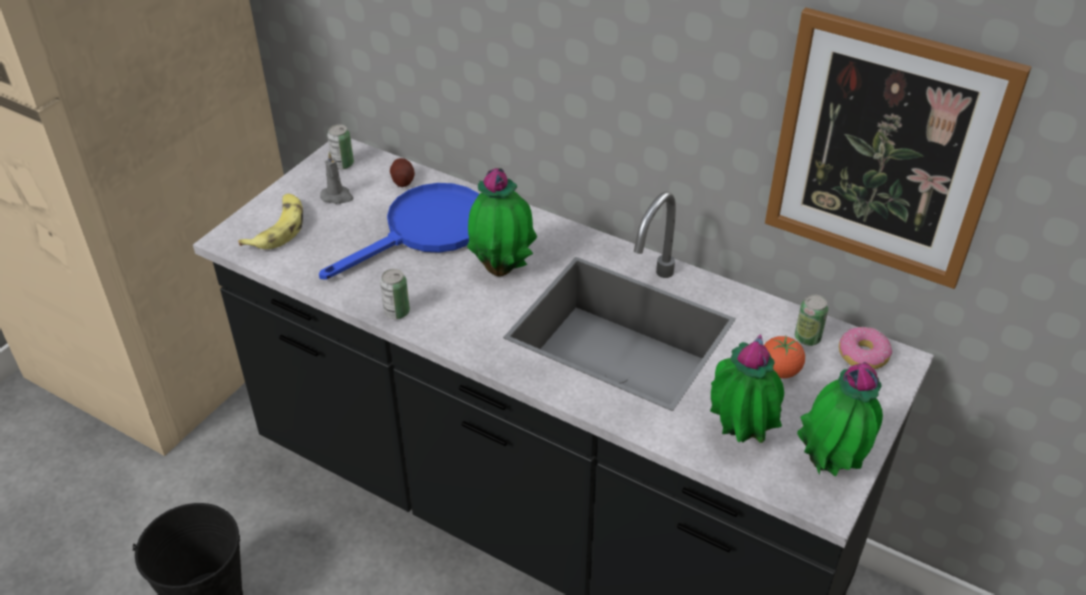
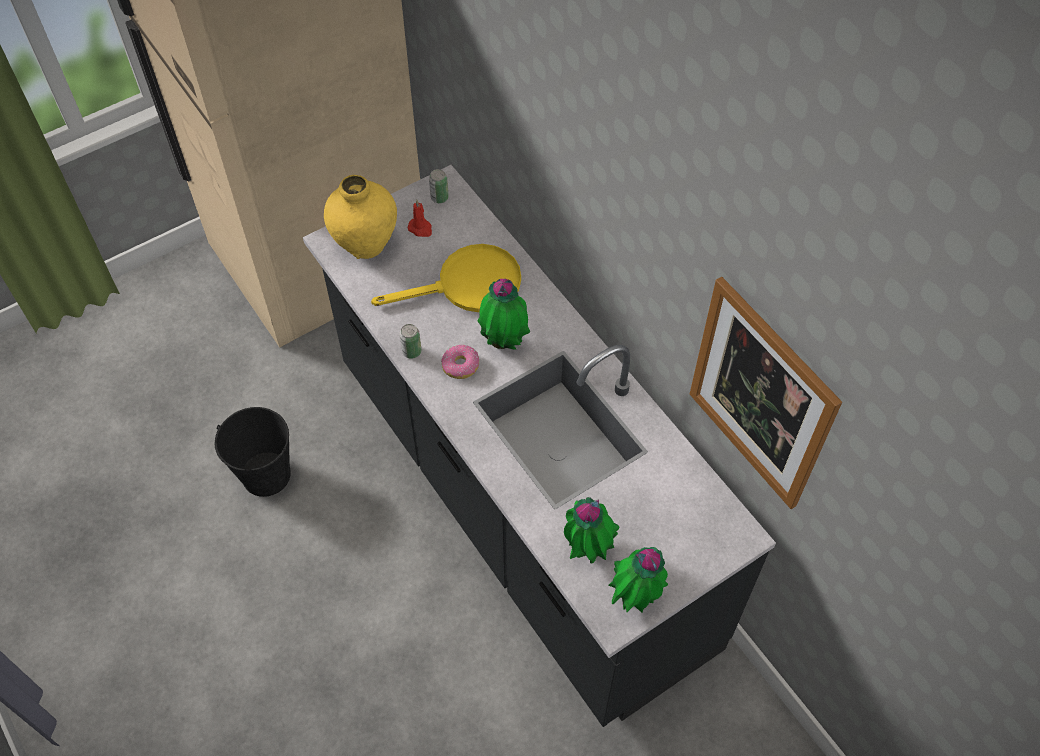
camera: 25 degrees right, 15 degrees up
banana [238,194,303,249] -> yellow vase [324,175,397,259]
blue frying pan [319,183,479,280] -> yellow frying pan [371,244,521,312]
grey candle [320,152,353,204] -> red candle [408,200,432,237]
potato [390,158,415,187] -> none
tomato [764,336,805,378] -> none
can [795,294,828,346] -> none
donut [839,327,892,369] -> donut moved to [441,345,479,379]

